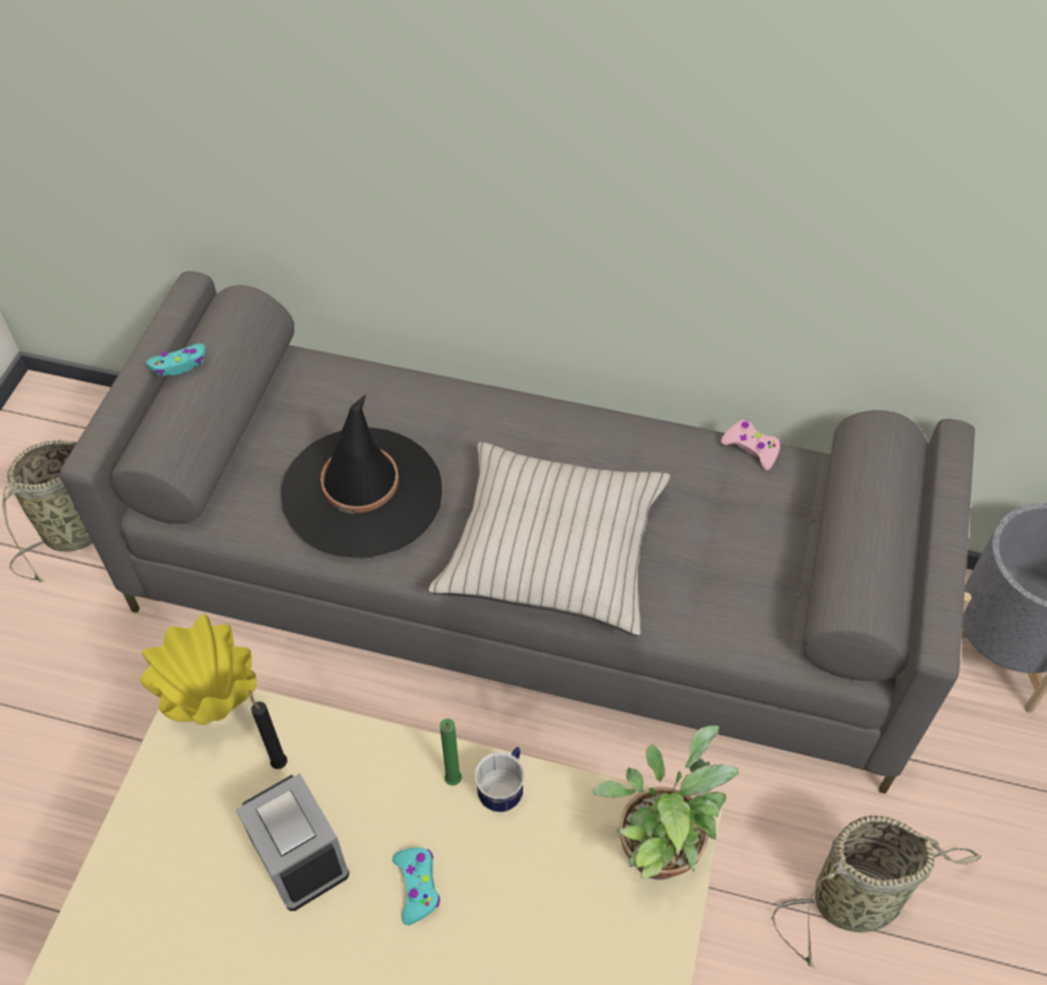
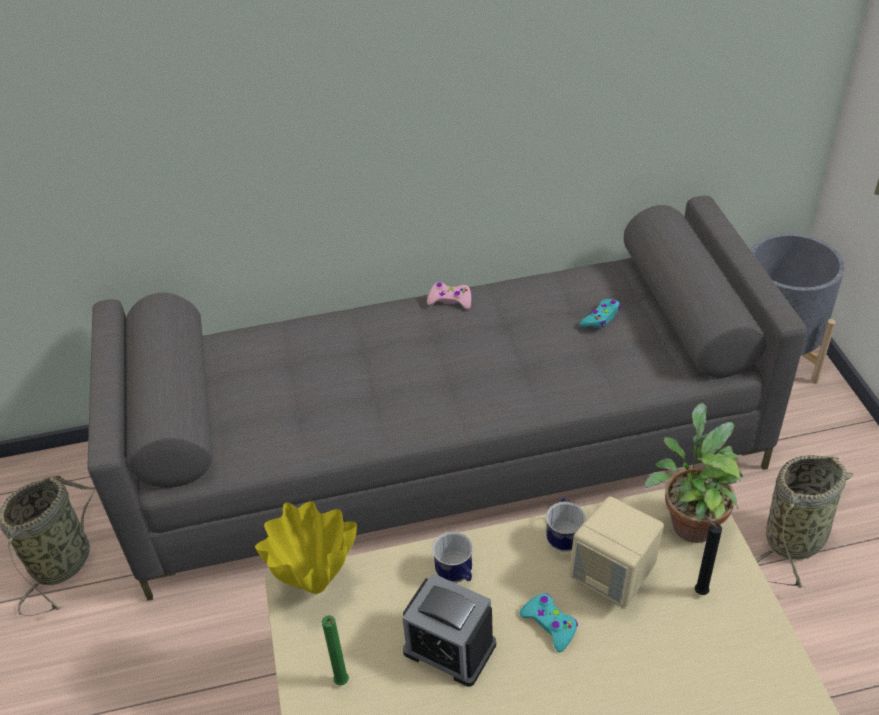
camera: 25 degrees left, 10 degrees down
turquoise game controller [146,344,206,376] -> turquoise game controller moved to [579,299,621,328]
black candle [249,690,287,769] -> black candle moved to [694,515,722,595]
black hat [282,393,442,558] -> none
beige pillow [429,442,670,636] -> none
green candle [440,719,462,786] -> green candle moved to [322,615,349,686]
pink game controller [721,420,781,470] -> pink game controller moved to [427,282,471,309]
none -> mug [432,532,473,583]
none -> beige speaker [569,496,664,609]

